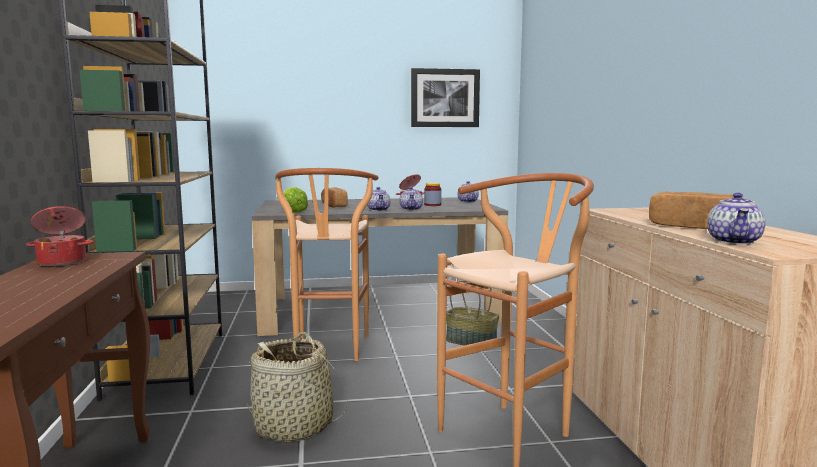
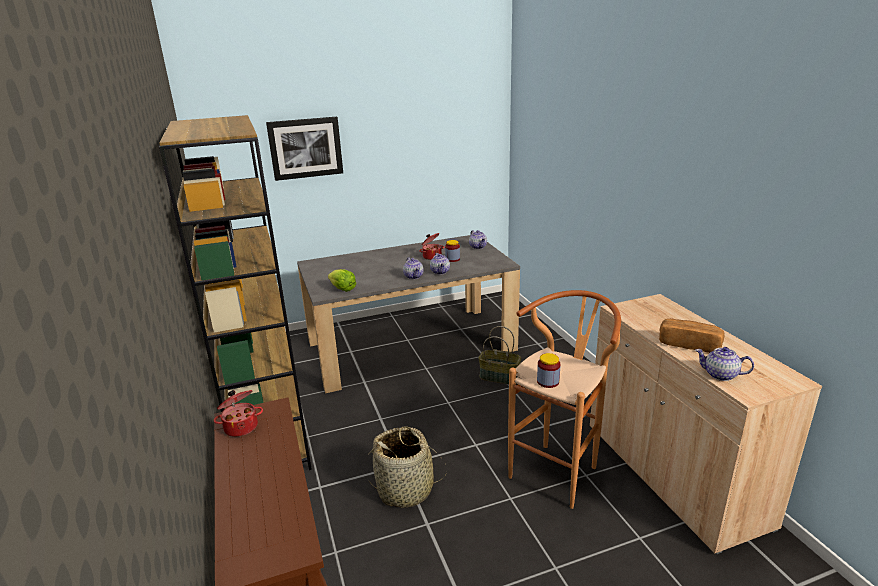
camera: 10 degrees left, 15 degrees up
brown stool [275,168,379,361] -> none
bread [321,187,348,208] -> none
picture [411,68,480,127] -> picture moved to [266,117,343,181]
teapot [707,193,766,245] -> teapot turned 105 degrees clockwise [695,347,754,381]
none -> jar [537,353,560,388]

